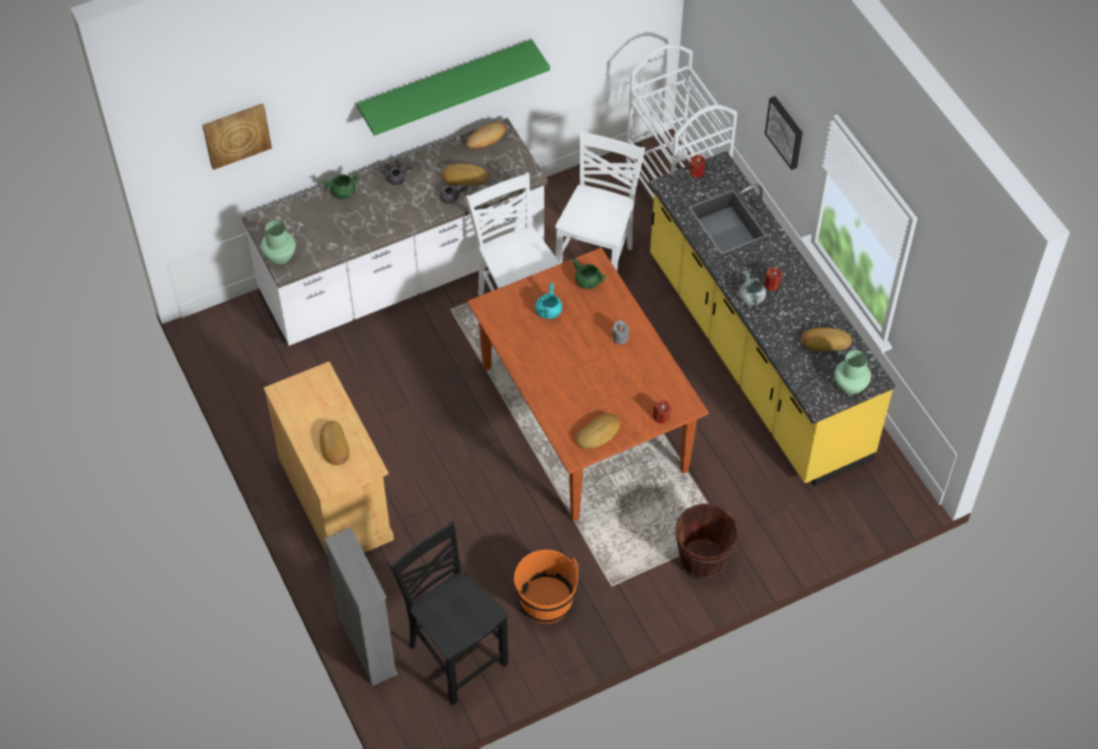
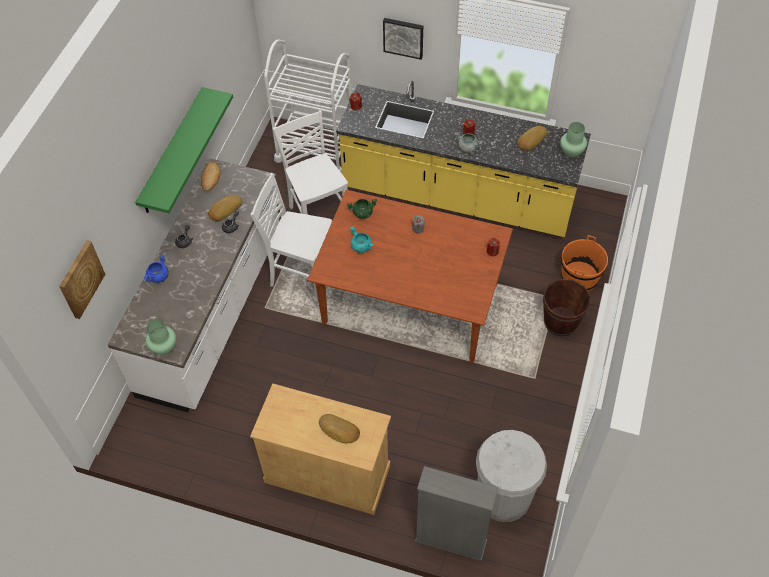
camera: 45 degrees left, 0 degrees up
green cooking pot [322,172,360,199] -> blue cooking pot [144,254,169,283]
black chair [390,521,508,705] -> white trash can [476,430,547,522]
orange bucket [514,550,579,624] -> orange bucket moved to [561,235,608,291]
bread [576,413,620,449] -> none

